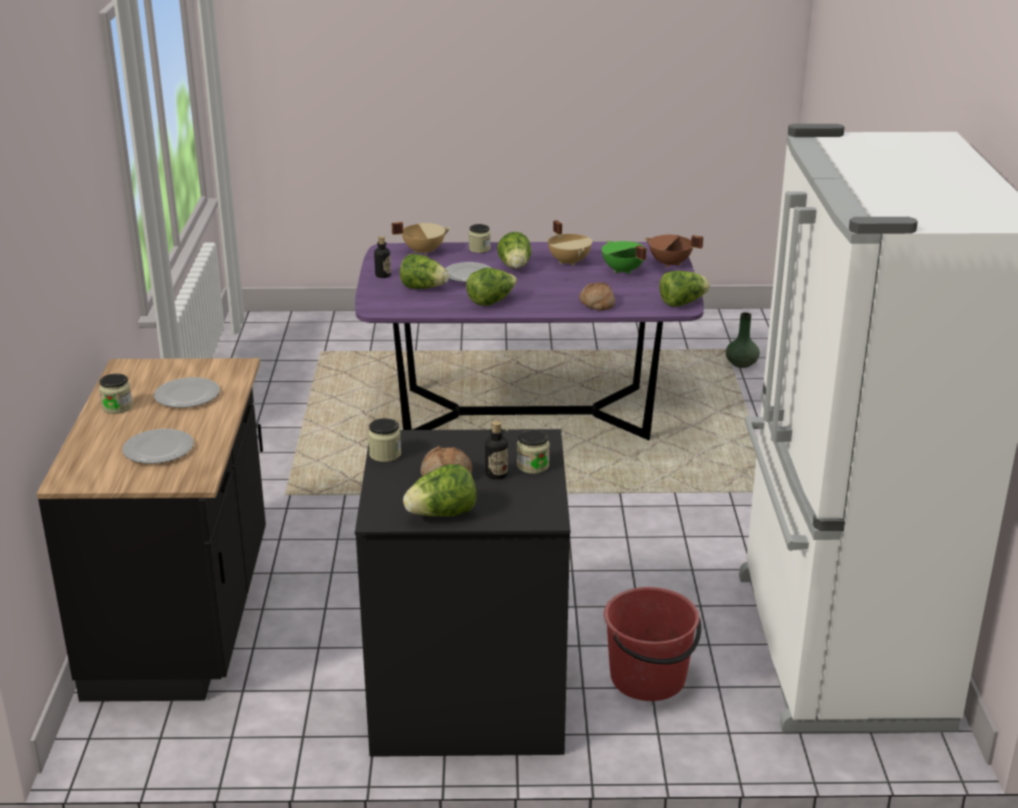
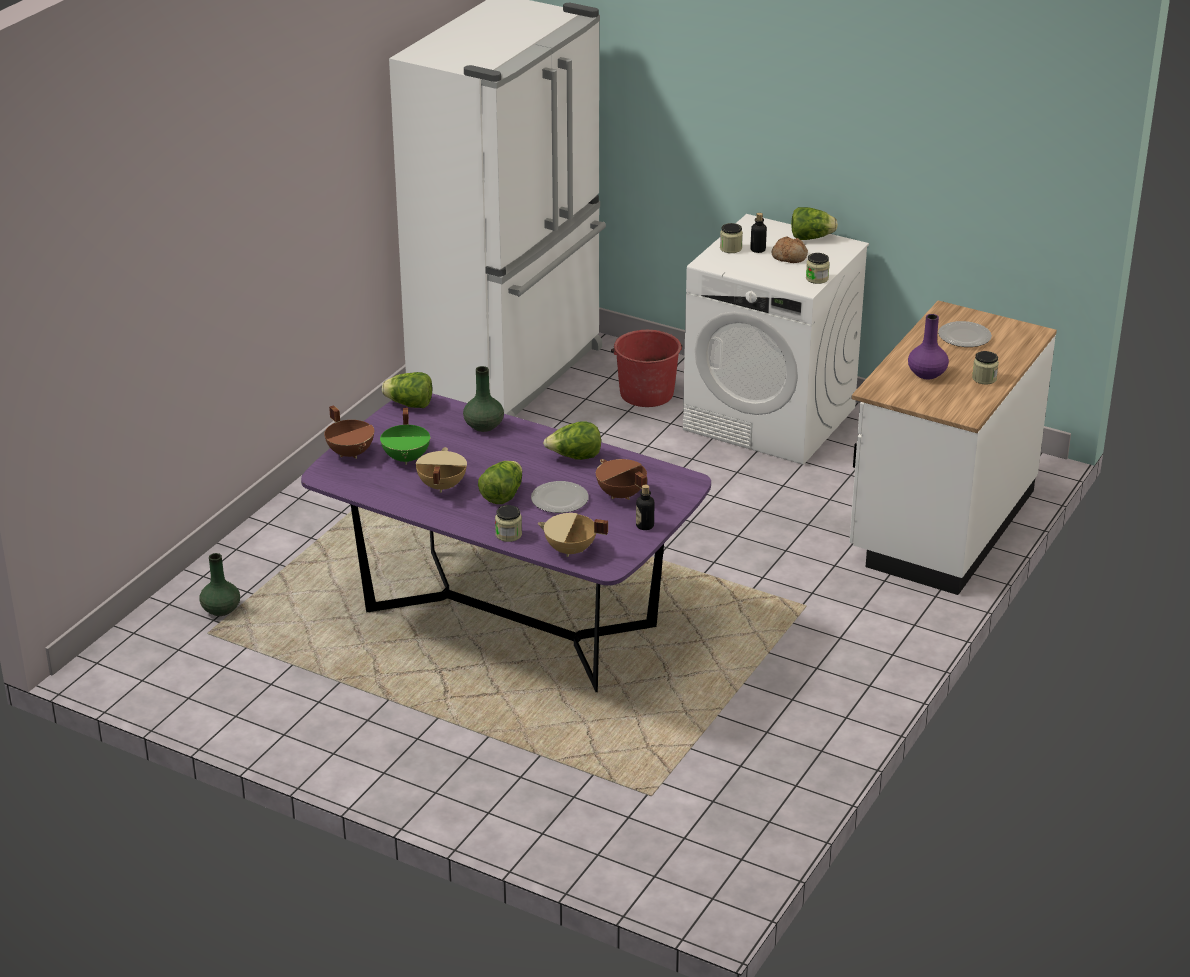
camera: 150 degrees left, 5 degrees up
black counter [36,358,266,702] -> white counter [849,300,1057,595]
plate [154,377,220,408] -> purple vase [908,314,949,380]
black washing machine [355,429,571,757] -> white washing machine [683,214,869,465]
lettuce [400,254,449,289] -> brown cooking pot [596,459,647,500]
bread [579,282,616,311] -> green vase [463,366,504,432]

